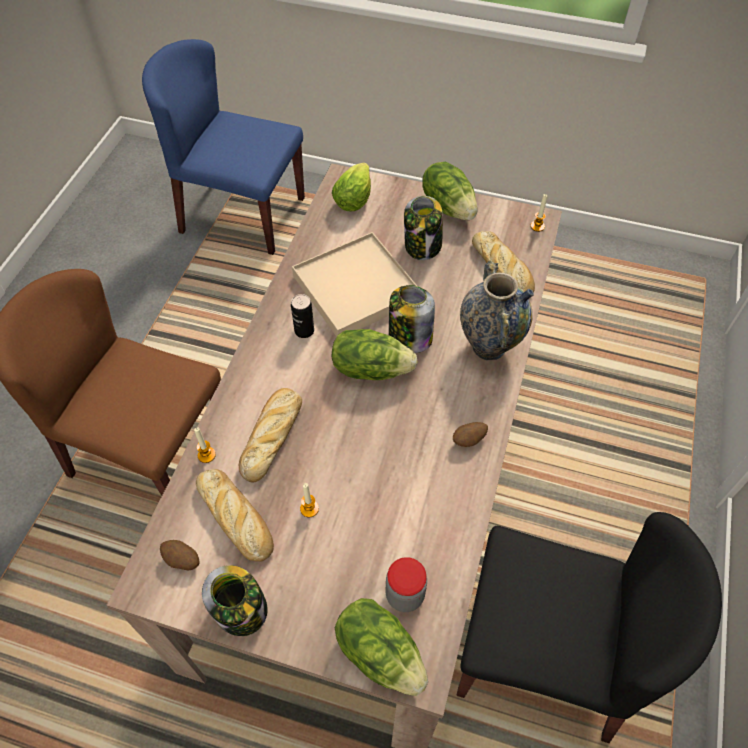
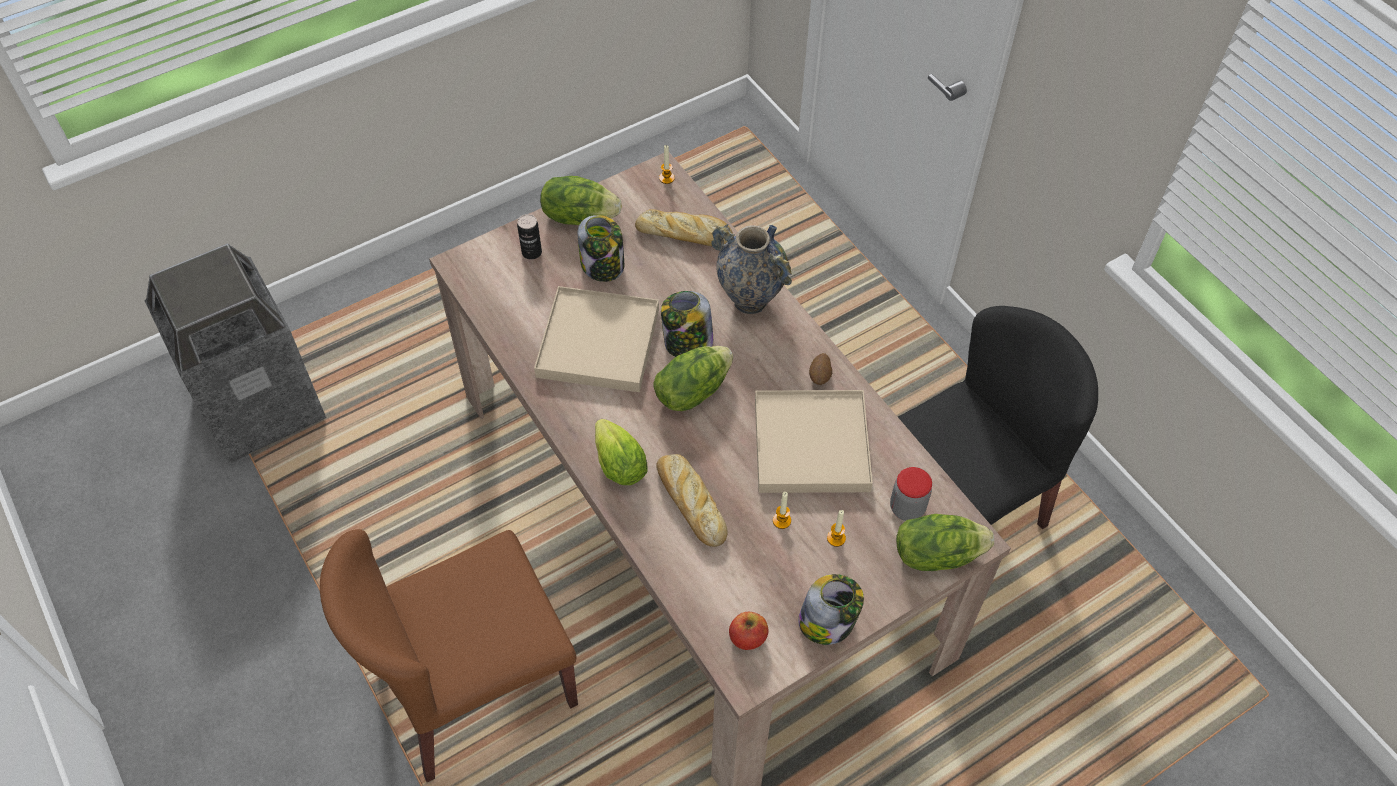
camera: 50 degrees left, 0 degrees up
blue chair [142,39,305,255] -> trash can [144,243,326,463]
potato [160,540,200,570] -> apple [729,612,768,650]
candle [194,427,216,463] -> candle moved to [827,510,846,547]
bread [196,469,274,562] -> none
can [291,294,314,338] -> can moved to [517,214,542,260]
lettuce [332,163,371,212] -> lettuce moved to [595,419,648,485]
none -> beige tray [755,390,873,493]

